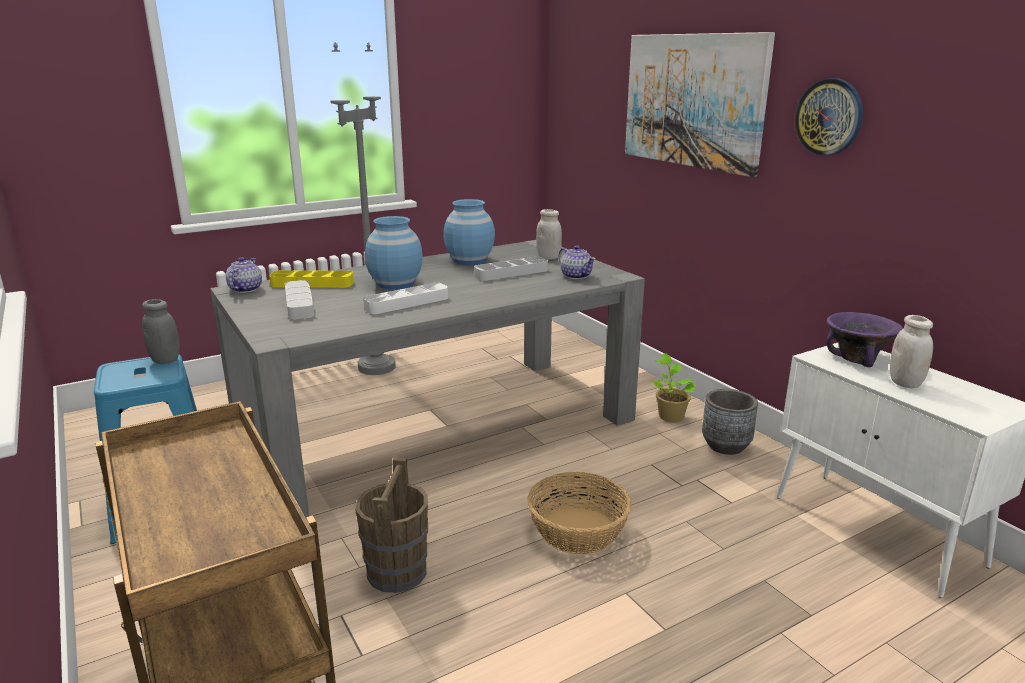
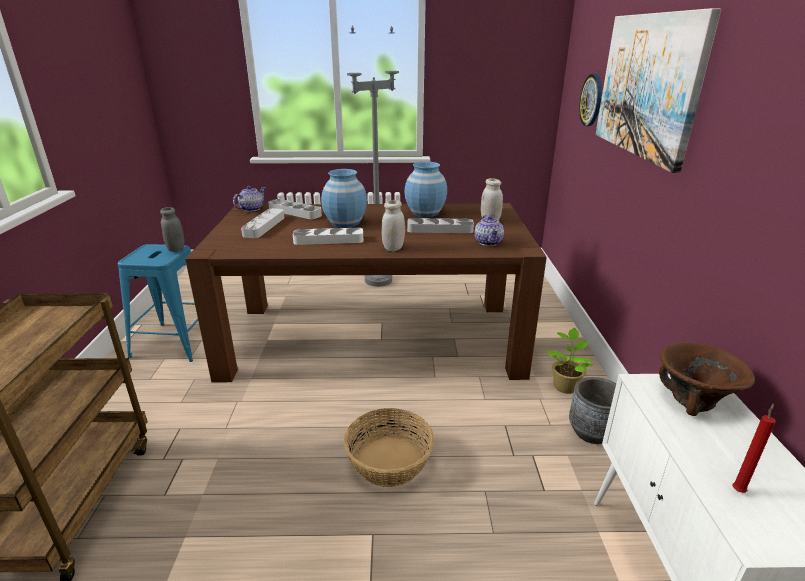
camera: 30 degrees right, 5 degrees up
grey dining table [210,240,645,517] -> brown dining table [185,203,547,383]
yellow tray [269,270,354,288] -> grey tray [268,199,322,219]
brown bucket [355,458,428,593] -> none
wall clock [795,78,863,156] -> wall clock moved to [579,74,602,126]
purple bowl [826,312,904,367] -> brown bowl [659,342,755,416]
white jar [890,315,933,388] -> white jar moved to [382,200,405,252]
none -> red candle [732,403,776,493]

